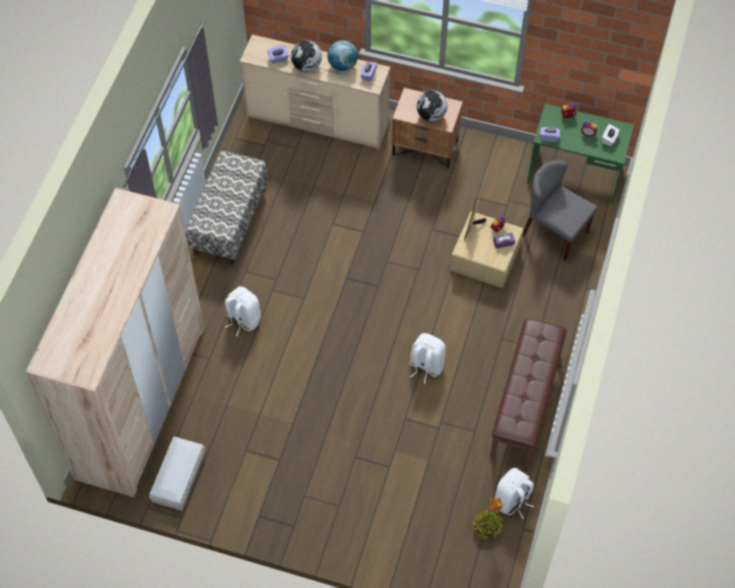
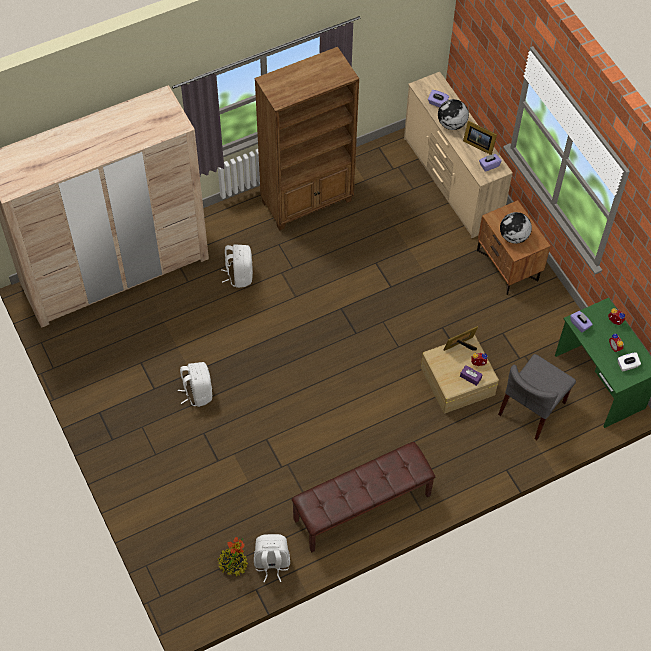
camera: 45 degrees right, 0 degrees up
white storage box [149,436,205,511] -> none
bench [186,150,268,265] -> brown bookcase [255,47,359,231]
globe [327,40,358,71] -> picture frame [463,121,497,155]
white backpack [410,333,446,384] -> white backpack moved to [178,362,212,407]
grey chair [523,160,597,261] -> grey chair turned 135 degrees counterclockwise [498,354,576,440]

